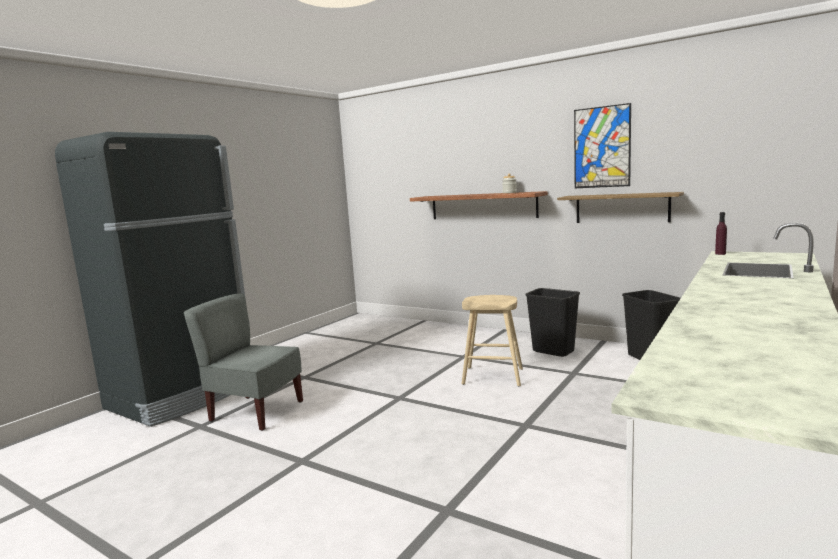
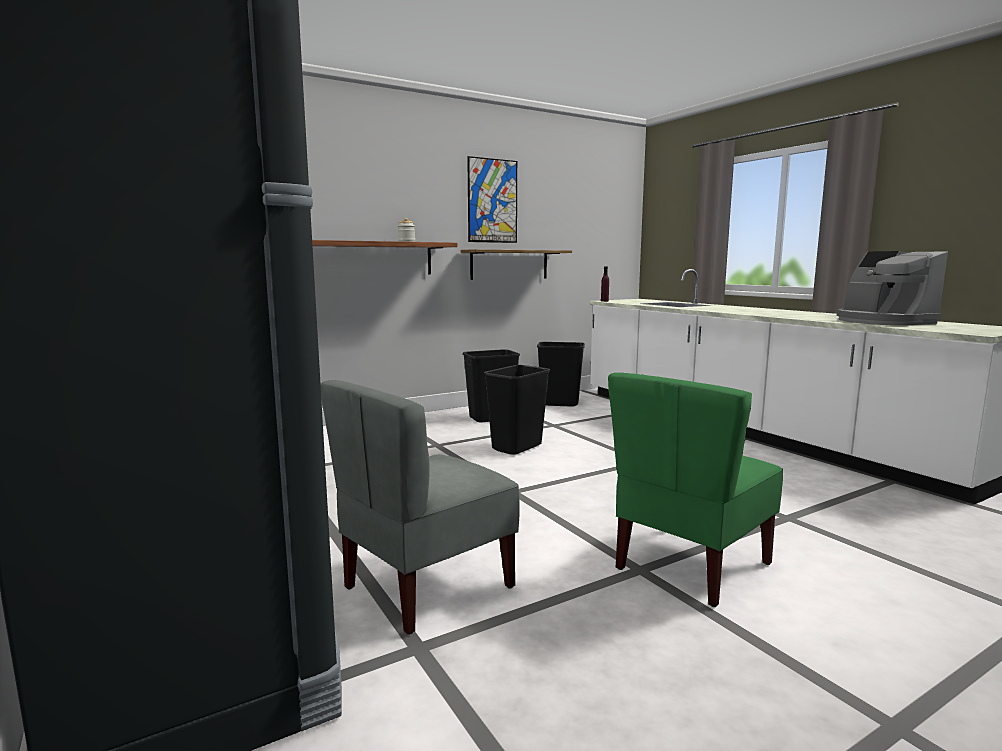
camera: 65 degrees left, 0 degrees up
beige stool [462,295,523,386] -> black trash can [484,365,550,455]
none -> green chair [608,373,783,607]
none -> coffee machine [837,251,948,326]

